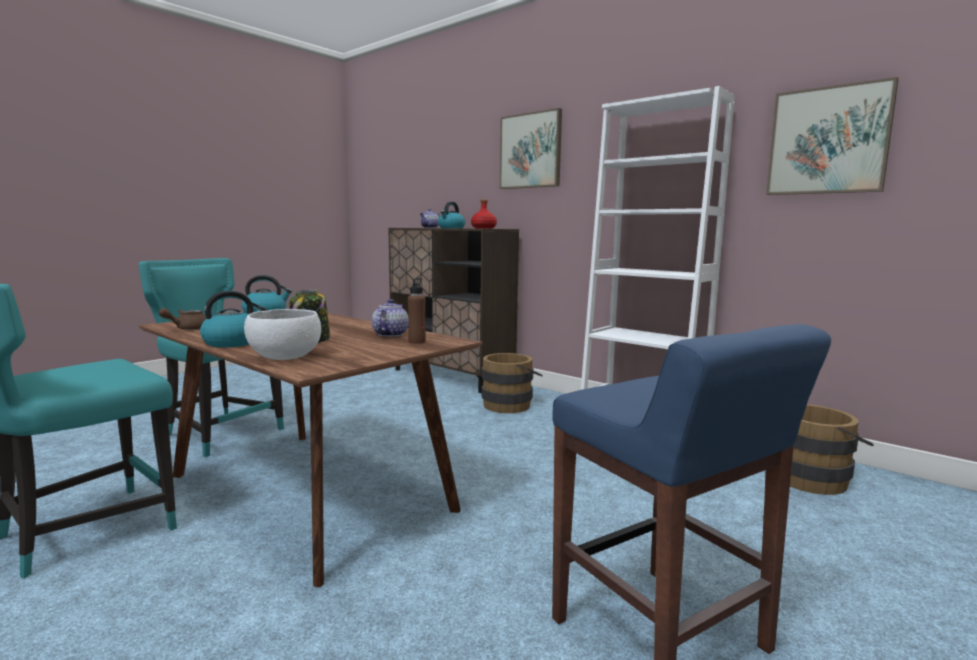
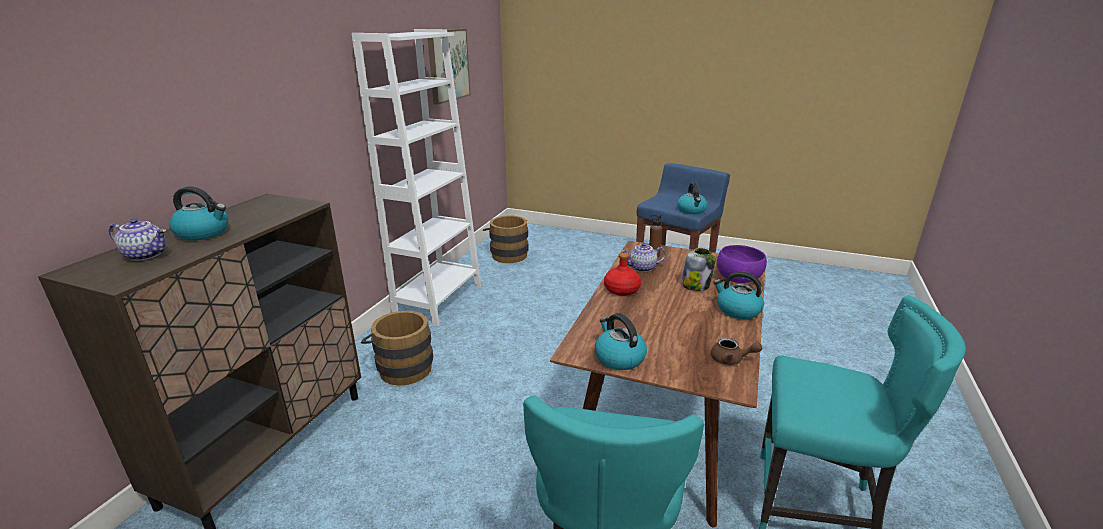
camera: 110 degrees left, 15 degrees up
white bowl [244,309,321,360] -> purple bowl [717,245,767,283]
red bottle [471,200,497,229] -> red bottle moved to [604,253,641,296]
picture [500,108,562,189] -> none
none -> kettle [677,183,708,214]

